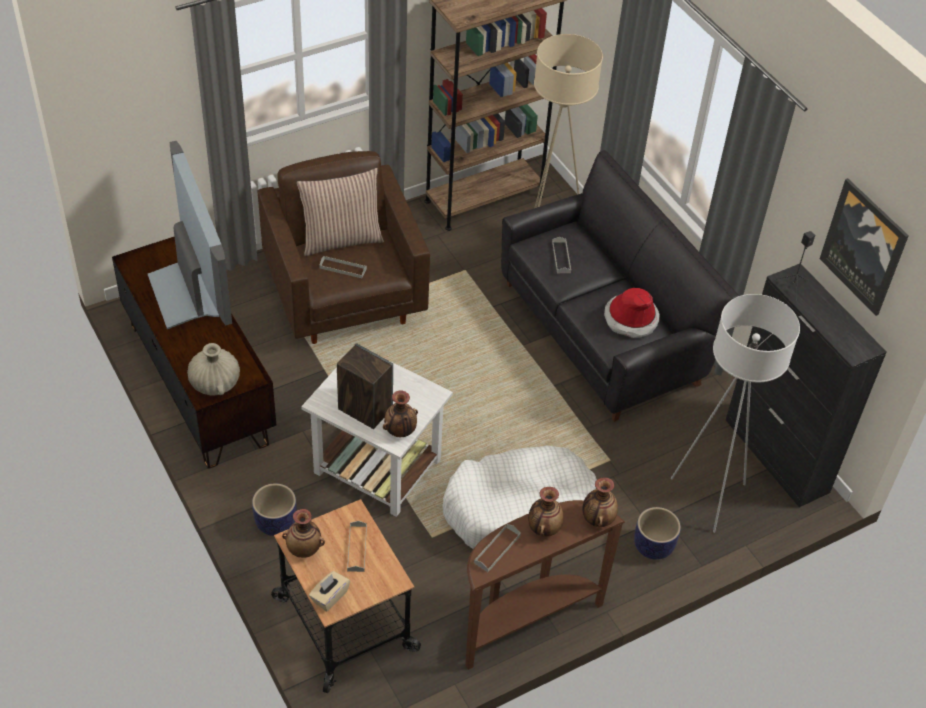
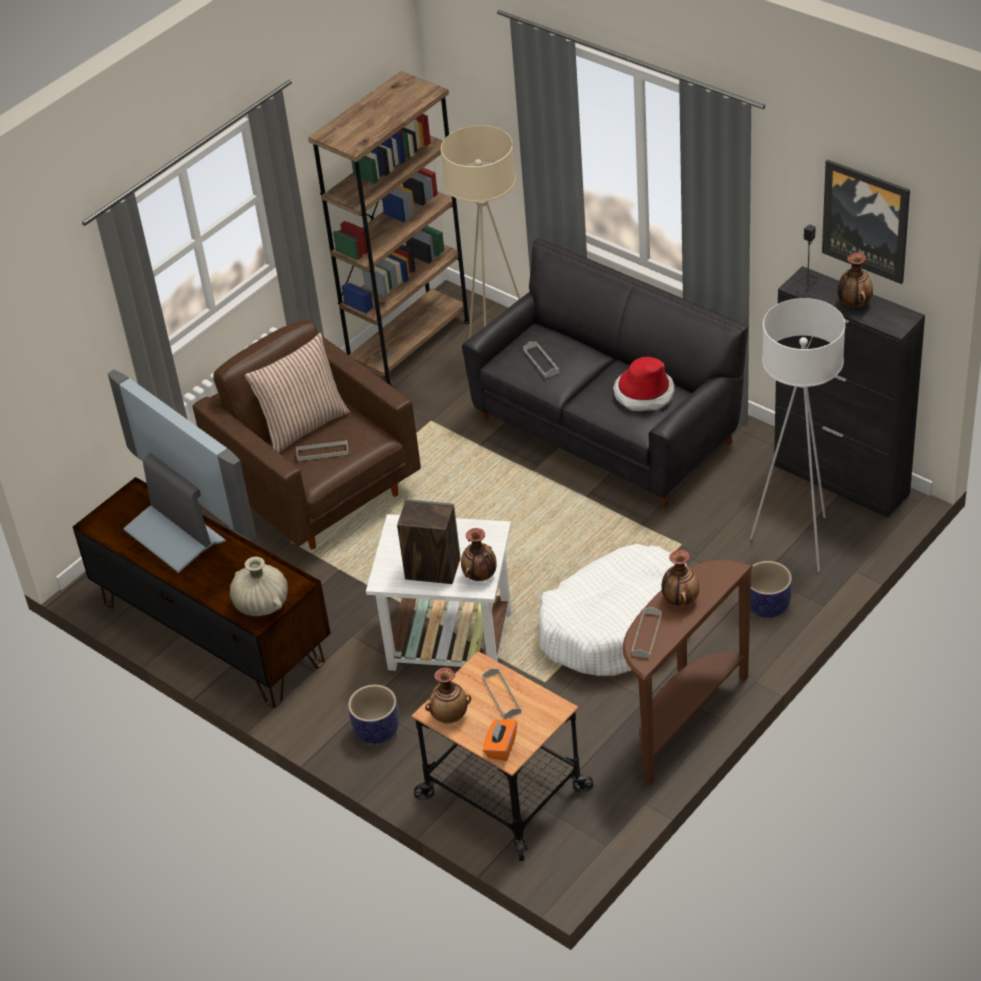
camera: 15 degrees left, 5 degrees down
beige tissue box [309,571,350,611] -> orange tissue box [483,720,517,761]
vase [582,477,618,527] -> vase moved to [837,252,873,307]

